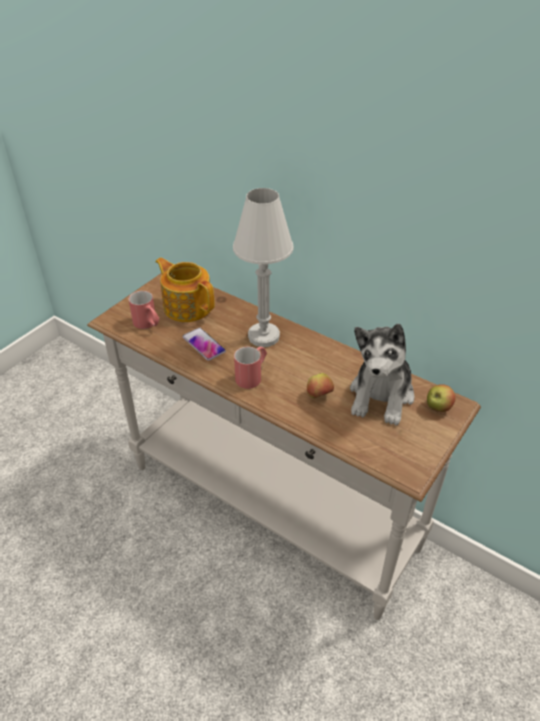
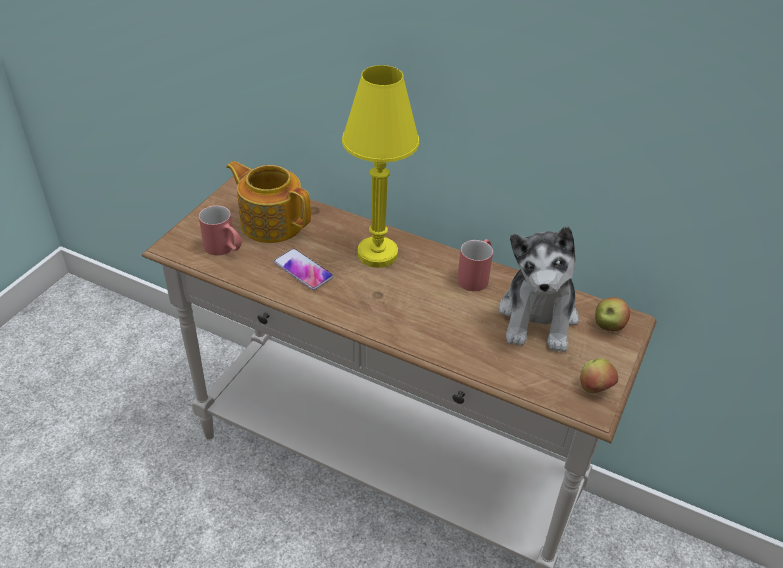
camera: 10 degrees left, 0 degrees up
white table lamp [233,188,294,347] -> yellow table lamp [342,65,419,268]
red mug [234,347,267,389] -> red mug moved to [457,239,493,291]
apple [307,373,334,398] -> apple moved to [580,358,618,393]

